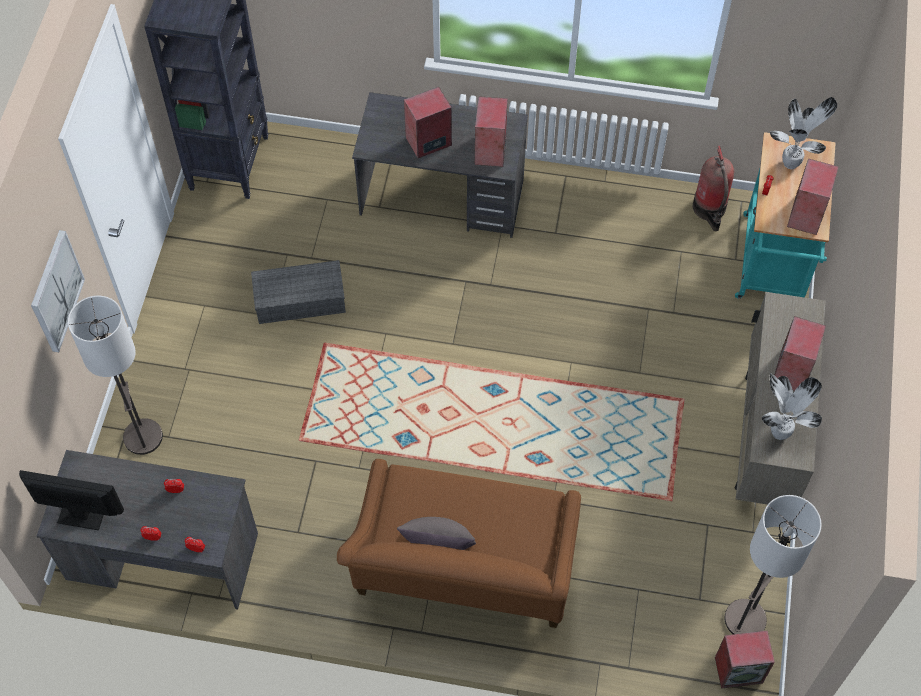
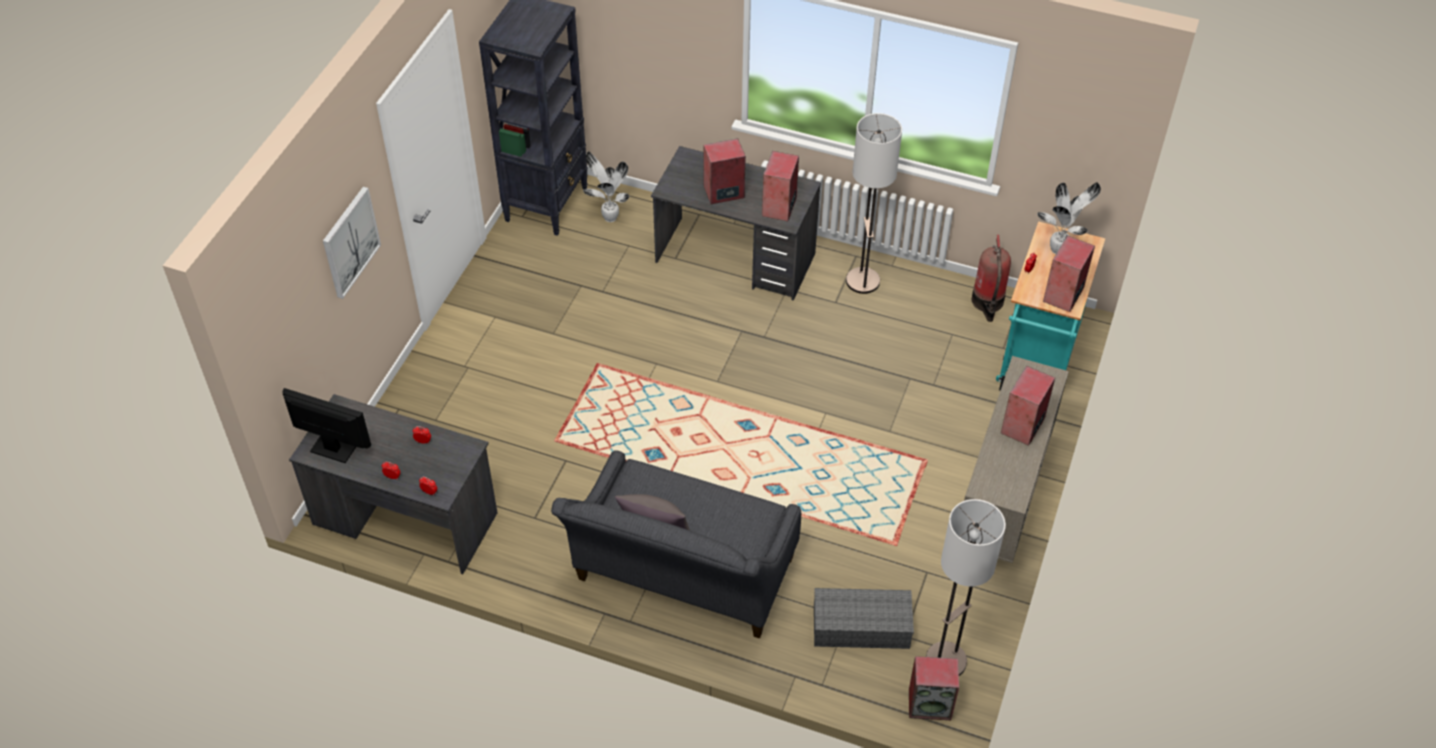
camera: 10 degrees right, 10 degrees down
floor lamp [68,296,163,455] -> floor lamp moved to [846,113,902,294]
grey storage box [251,260,346,324] -> grey storage box moved to [814,588,914,649]
brown sofa [337,459,581,628] -> grey sofa [551,450,801,638]
potted plant [762,373,822,440] -> potted plant moved to [583,151,629,222]

